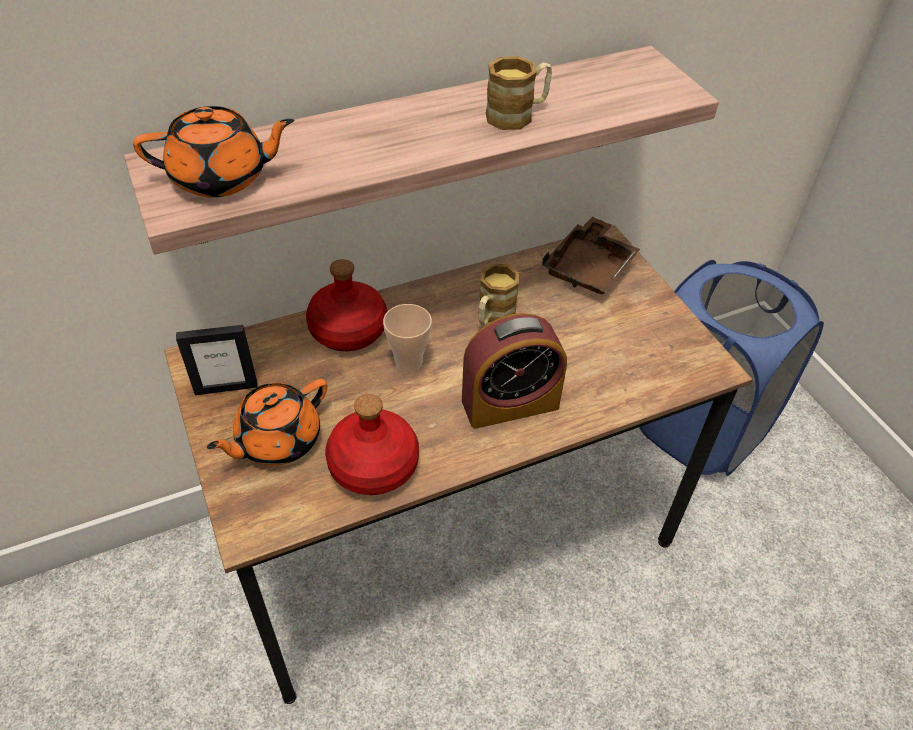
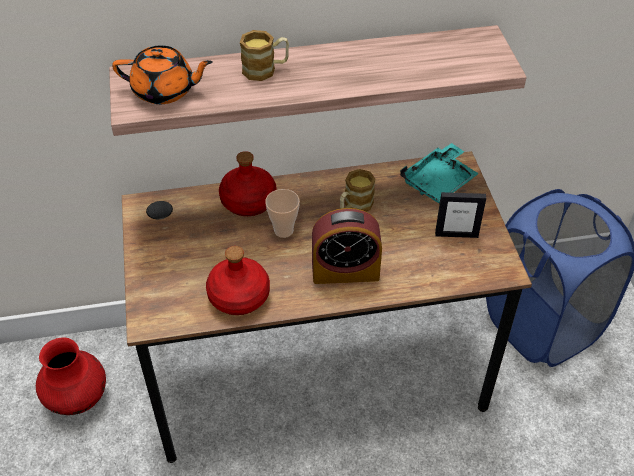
camera: 15 degrees right, 0 degrees up
picture frame [176,325,257,395] -> picture frame moved to [435,192,486,238]
orange teapot [207,379,328,466] -> none
mug [486,56,552,130] -> mug moved to [240,30,289,81]
brown tray [542,217,640,294] -> turquoise tray [400,143,479,203]
none -> red vase [36,338,106,415]

